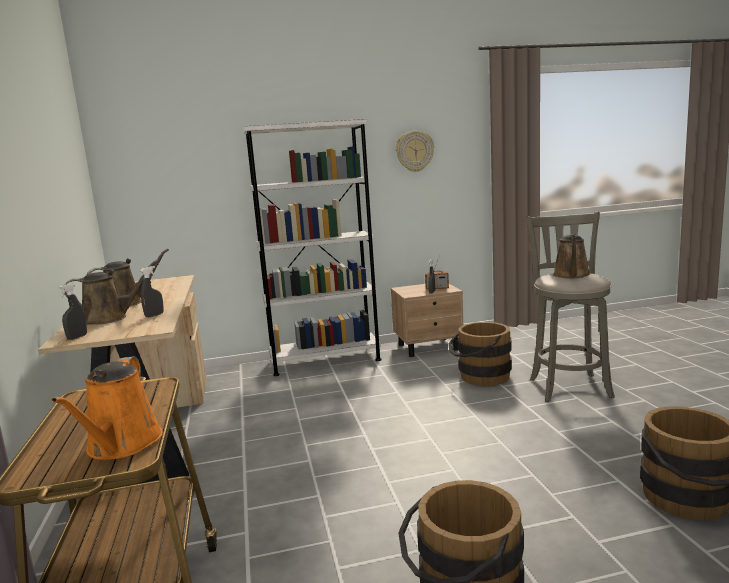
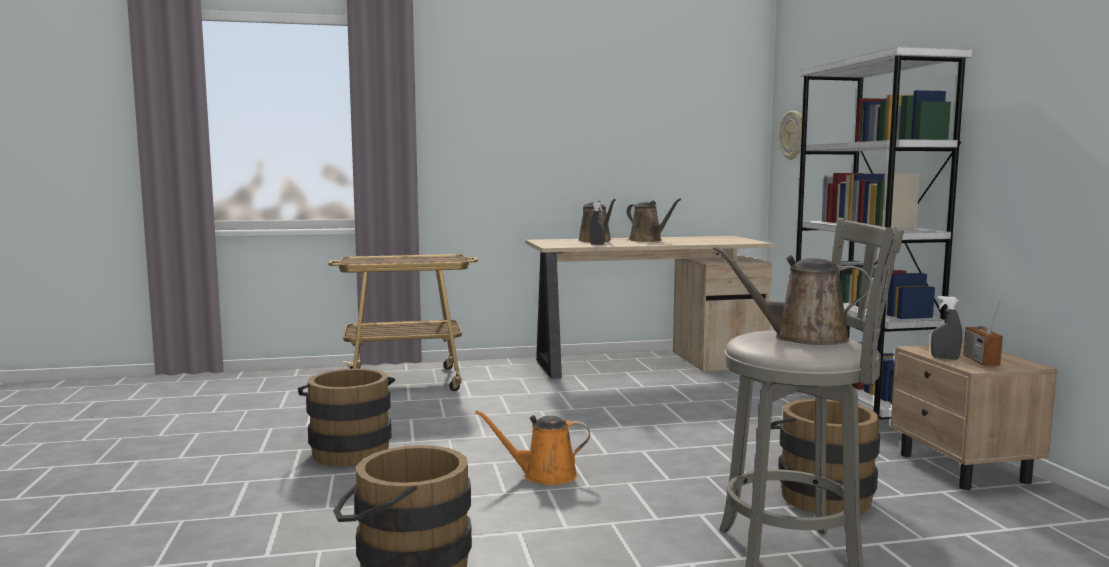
camera: 90 degrees right, 5 degrees down
orange watering can [51,356,163,460] -> orange watering can moved to [475,410,590,485]
grey spray bottle [58,283,87,340] -> none
wall clock [396,131,434,172] -> wall clock moved to [779,111,802,160]

